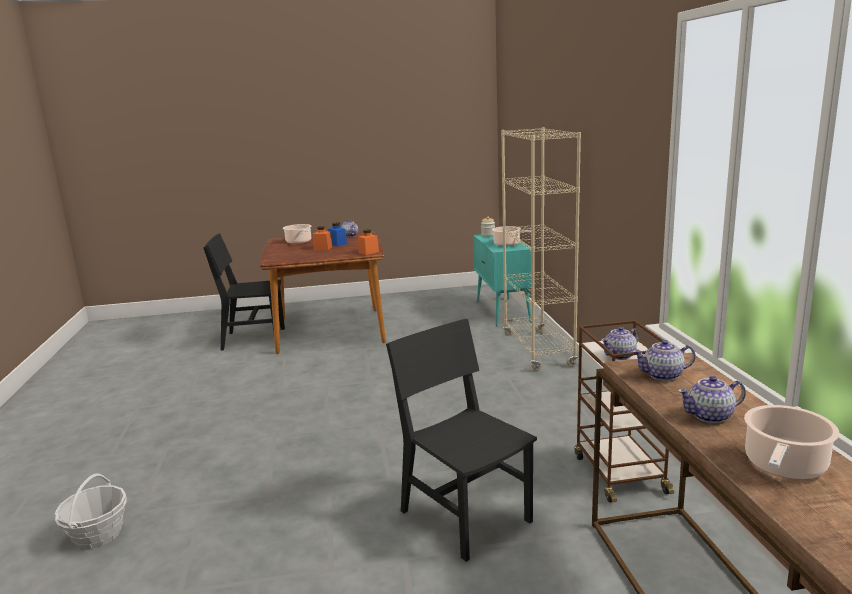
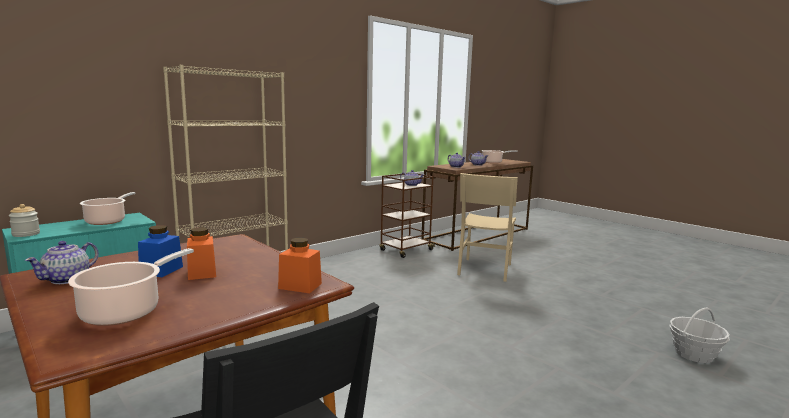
camera: 125 degrees left, 5 degrees down
orange jar [358,229,379,255] -> orange jar moved to [278,238,322,293]
black chair [386,319,537,562] -> beige chair [457,173,518,282]

